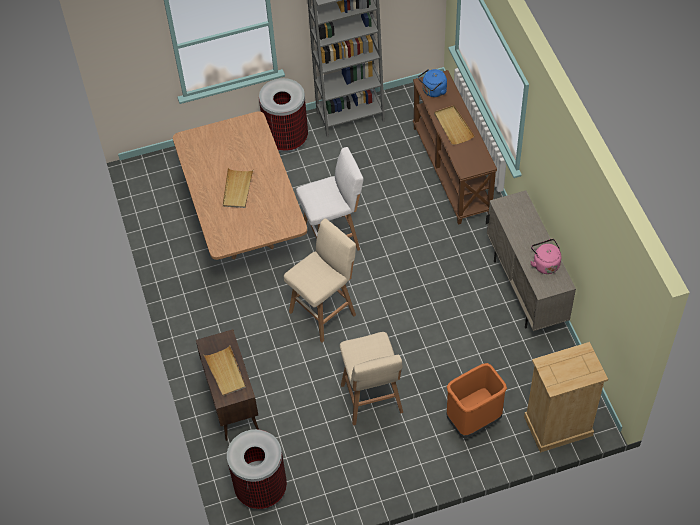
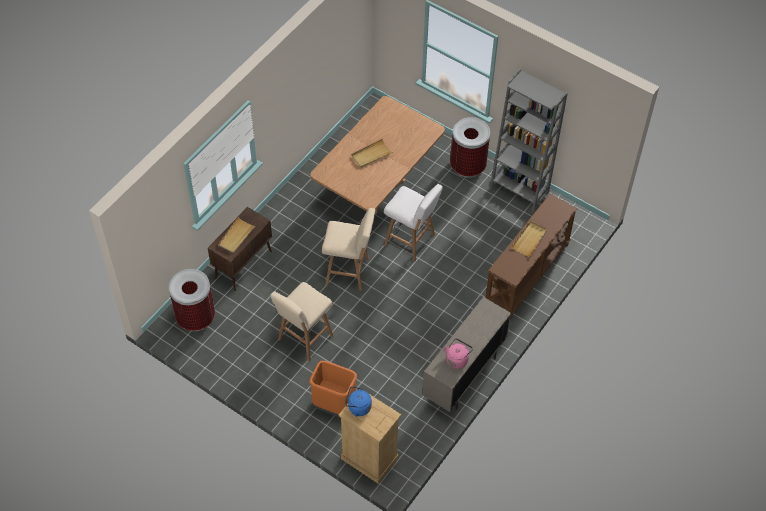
camera: 50 degrees right, 0 degrees up
blue kettle [418,69,447,97] -> blue kettle moved to [344,386,372,417]

